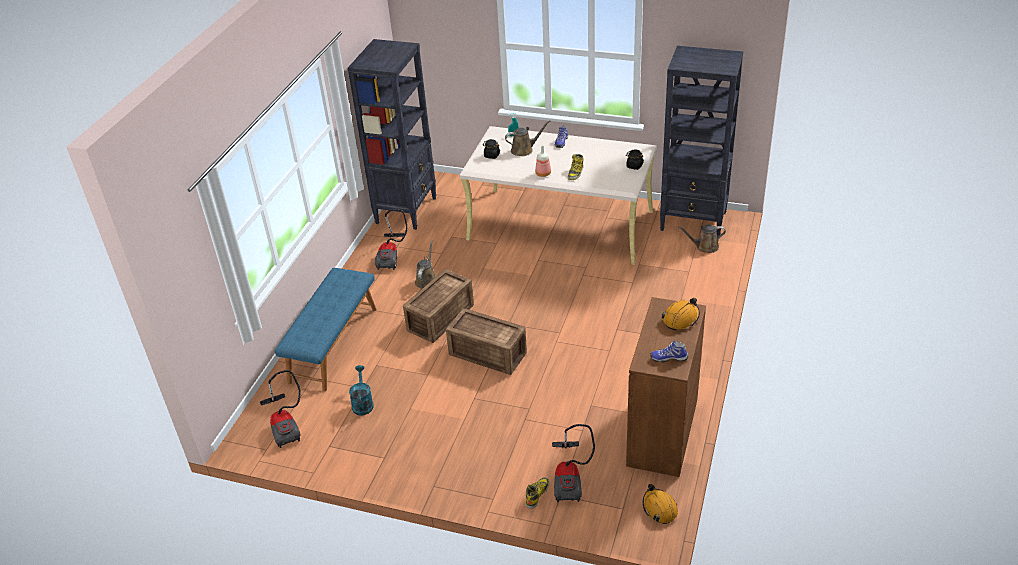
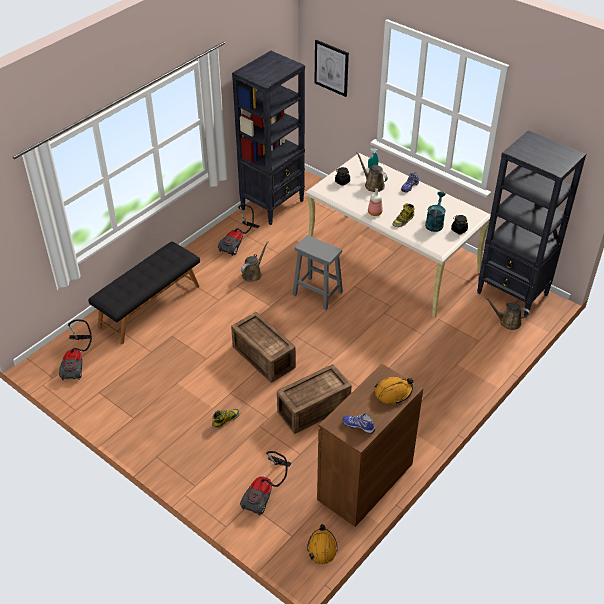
camera: 20 degrees right, 5 degrees up
blue bench [275,268,377,391] -> black bench [88,241,200,344]
turquoise watering can [349,365,374,416] -> turquoise watering can moved to [425,191,446,232]
crate [403,269,474,343] -> crate moved to [277,364,352,434]
brown watering can [505,120,550,156] -> brown watering can turned 135 degrees counterclockwise [356,152,388,192]
boot [526,477,550,509] -> boot moved to [212,409,240,429]
none -> grey stool [292,235,343,310]
none -> picture [315,40,349,97]

